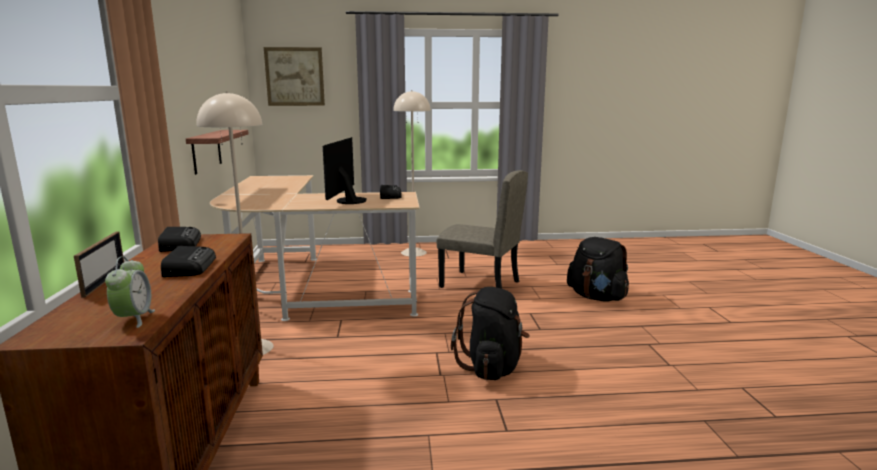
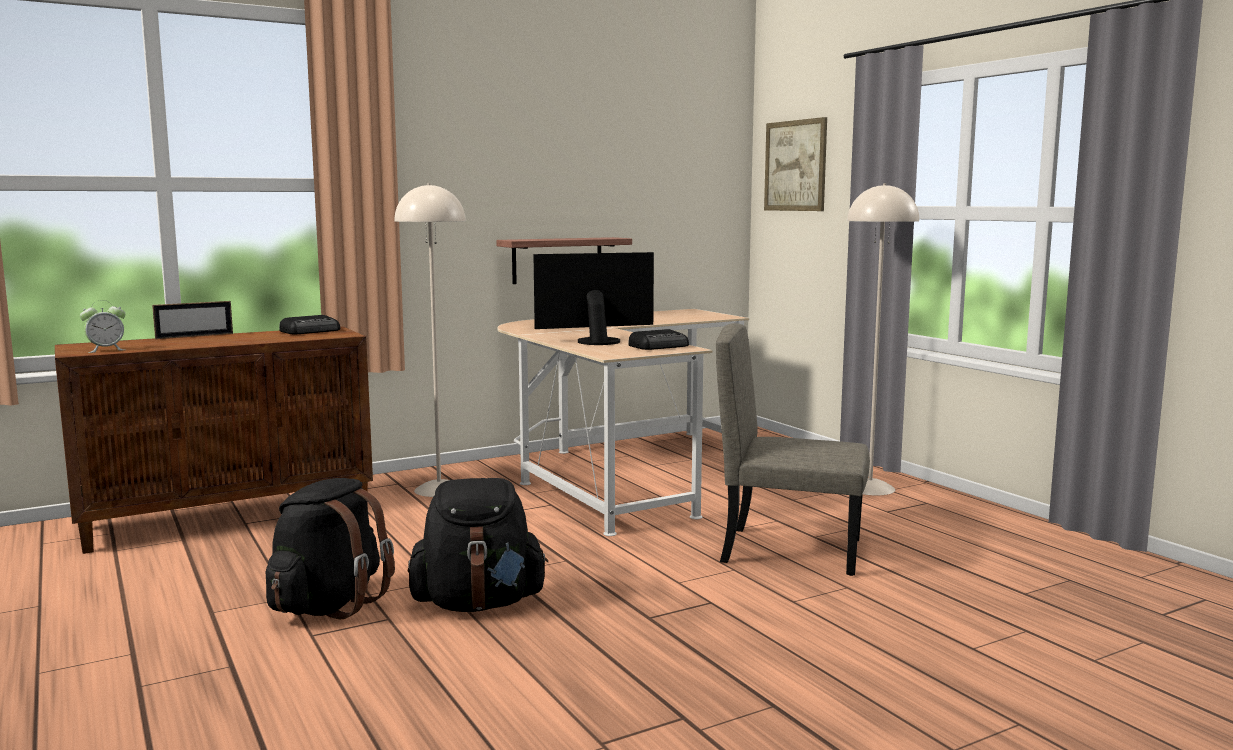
camera: 65 degrees right, 5 degrees down
radio [161,246,216,277] -> none
beige chair [436,170,528,289] -> beige chair turned 105 degrees clockwise [716,323,870,576]
black backpack [567,237,629,302] -> black backpack moved to [266,478,395,619]

